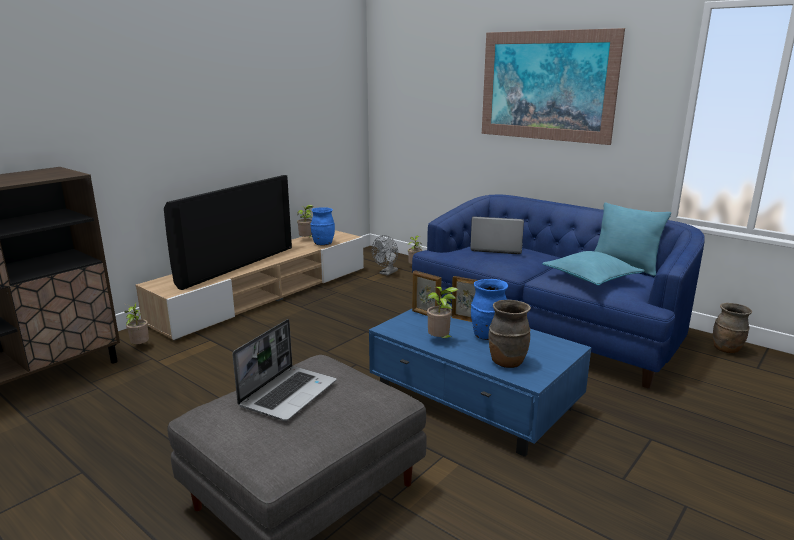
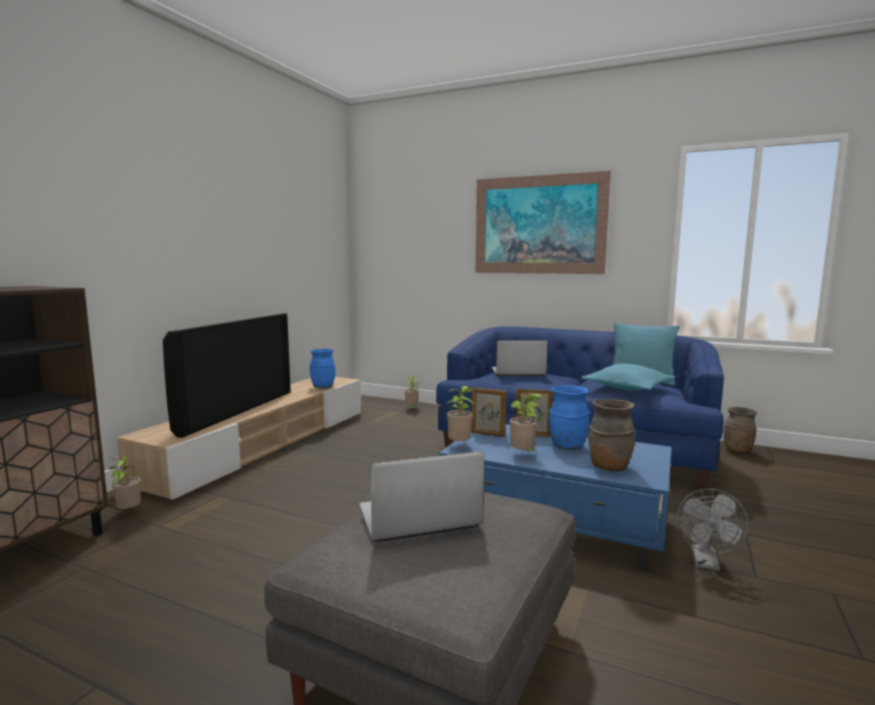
camera: 15 degrees left, 10 degrees down
laptop [232,319,336,421] -> laptop turned 120 degrees counterclockwise [359,451,484,542]
potted plant [297,205,313,237] -> potted plant moved to [446,386,475,441]
grey fan [372,235,398,276] -> grey fan moved to [677,489,748,571]

